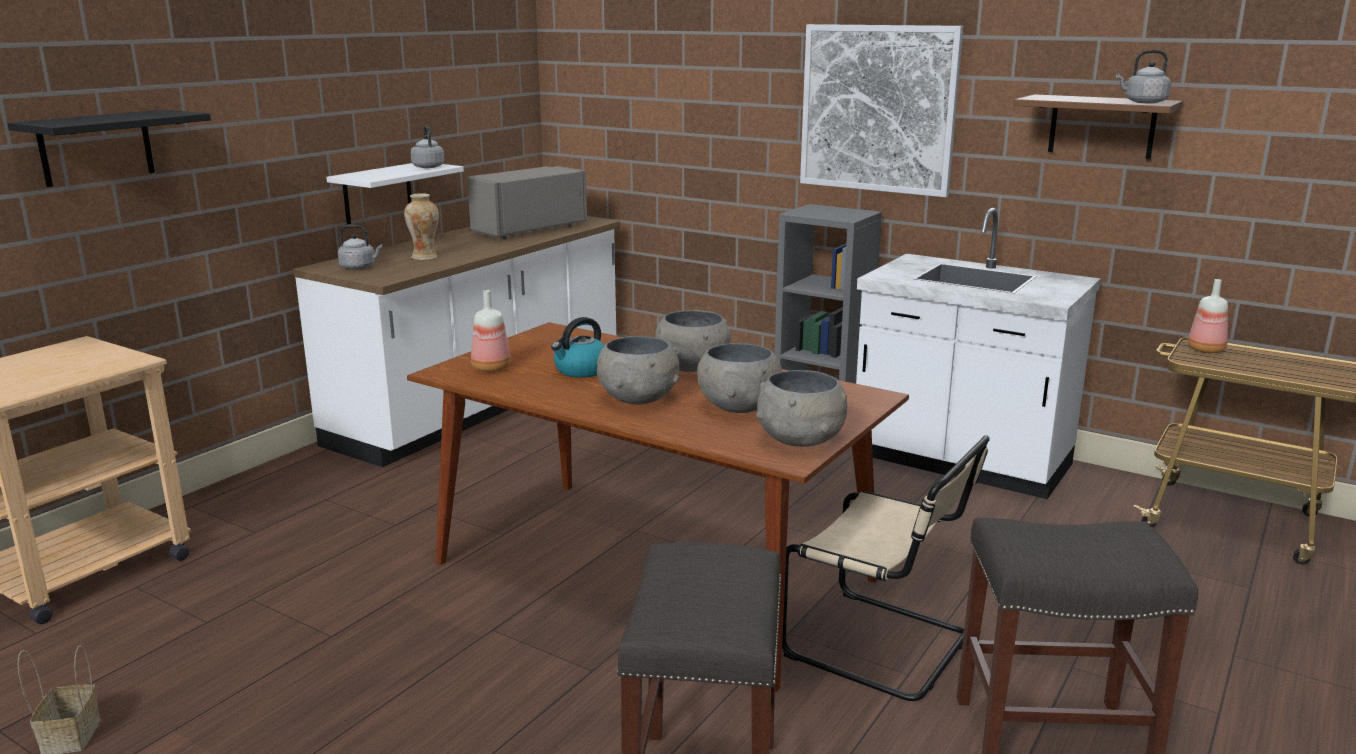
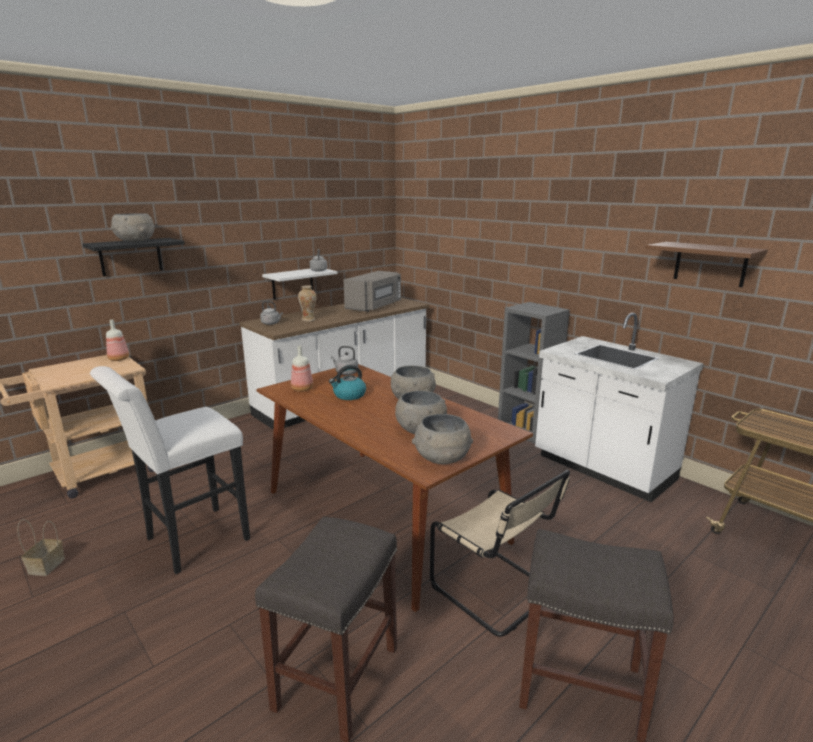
camera: 15 degrees right, 0 degrees up
grey microwave [467,166,587,240] -> grey microwave turned 150 degrees clockwise [344,271,401,312]
grey bowl [597,336,679,404] -> grey bowl moved to [111,213,155,242]
picture [800,24,964,197] -> none
grey kettle [1116,50,1171,103] -> grey kettle moved to [331,346,358,375]
bottle [1188,279,1228,353] -> bottle moved to [106,320,129,361]
none -> white stool [90,366,250,574]

